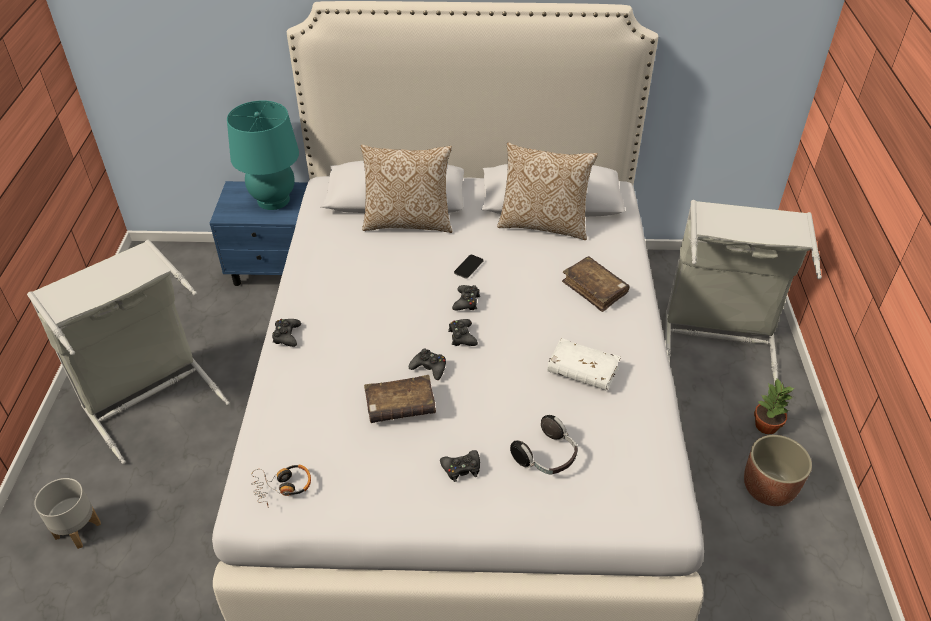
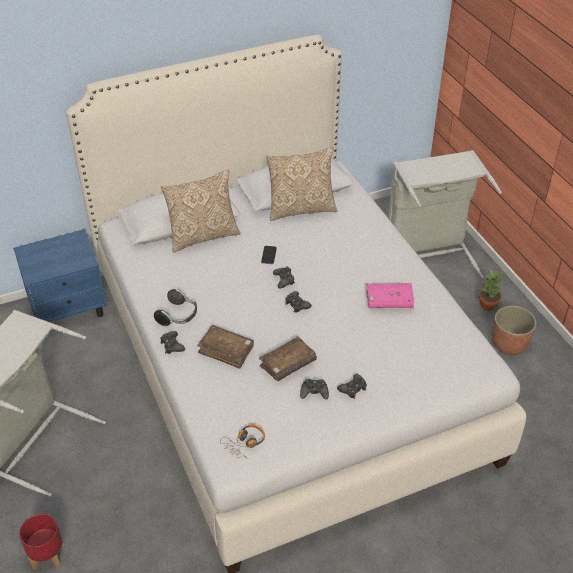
camera: 25 degrees left, 0 degrees up
grey planter [35,478,101,549] -> red planter [19,514,63,570]
turquoise table lamp [227,100,299,210] -> none
black game controller [409,348,446,380] -> black game controller moved to [300,379,329,400]
headphones [510,415,578,474] -> headphones moved to [154,289,197,327]
white book [547,338,621,391] -> pink book [366,283,414,308]
brown book [562,256,629,312] -> brown book moved to [197,325,254,369]

